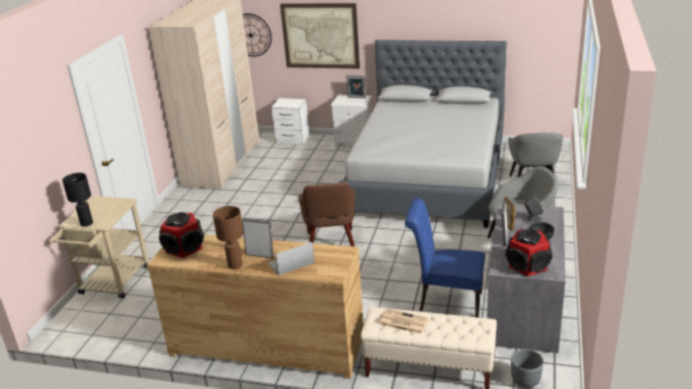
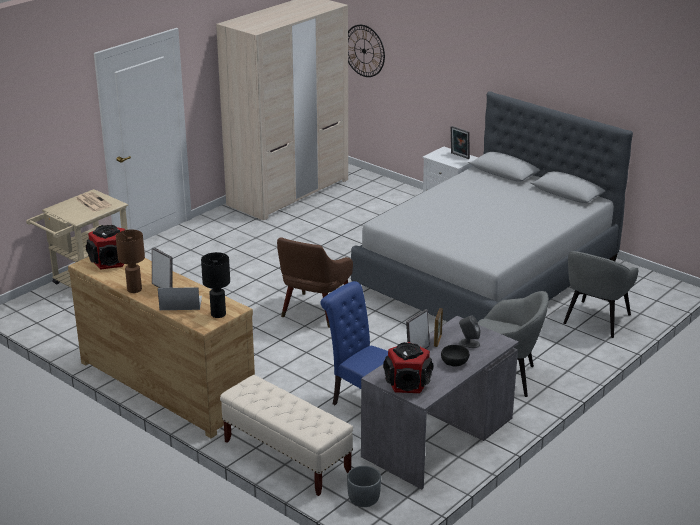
camera: 25 degrees right, 0 degrees up
black table lamp [62,173,93,227] -> black table lamp moved to [201,252,230,318]
white nightstand [271,98,310,145] -> none
picture [280,3,360,69] -> none
newspaper [378,309,429,334] -> newspaper moved to [76,192,112,212]

